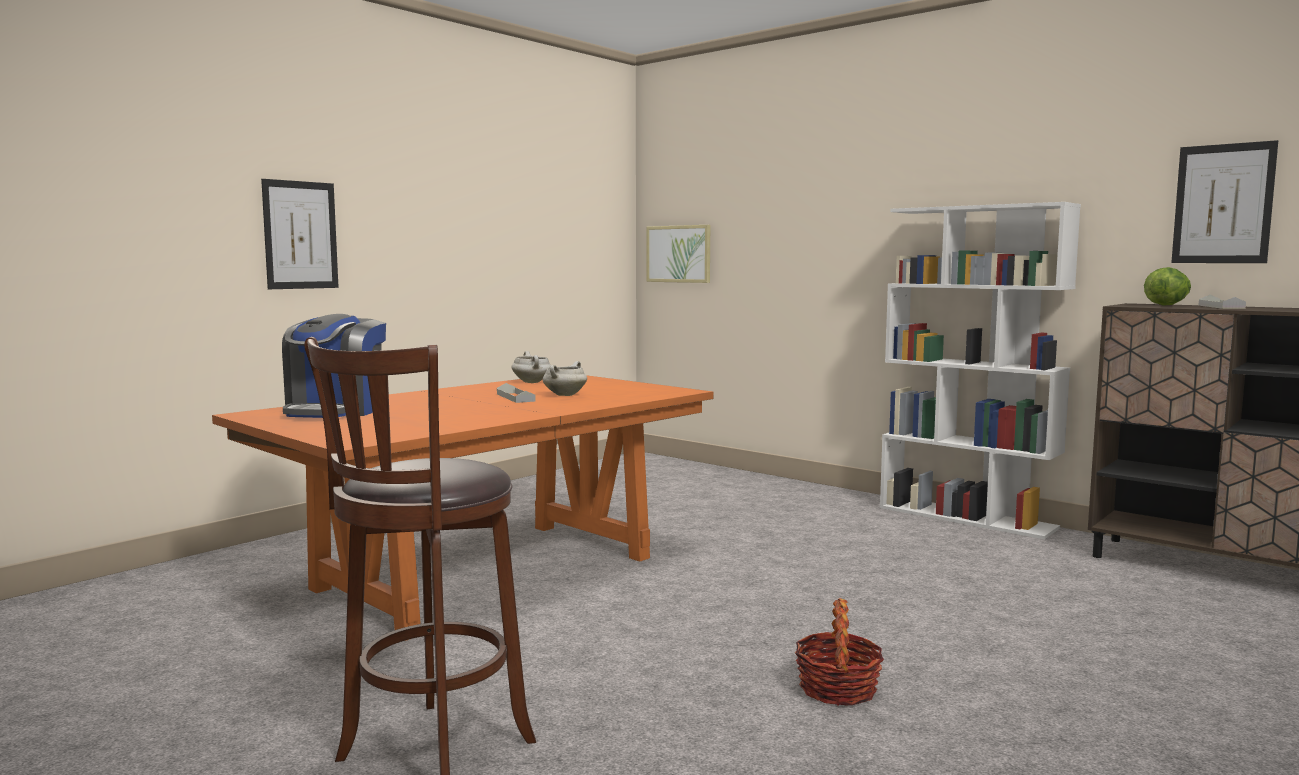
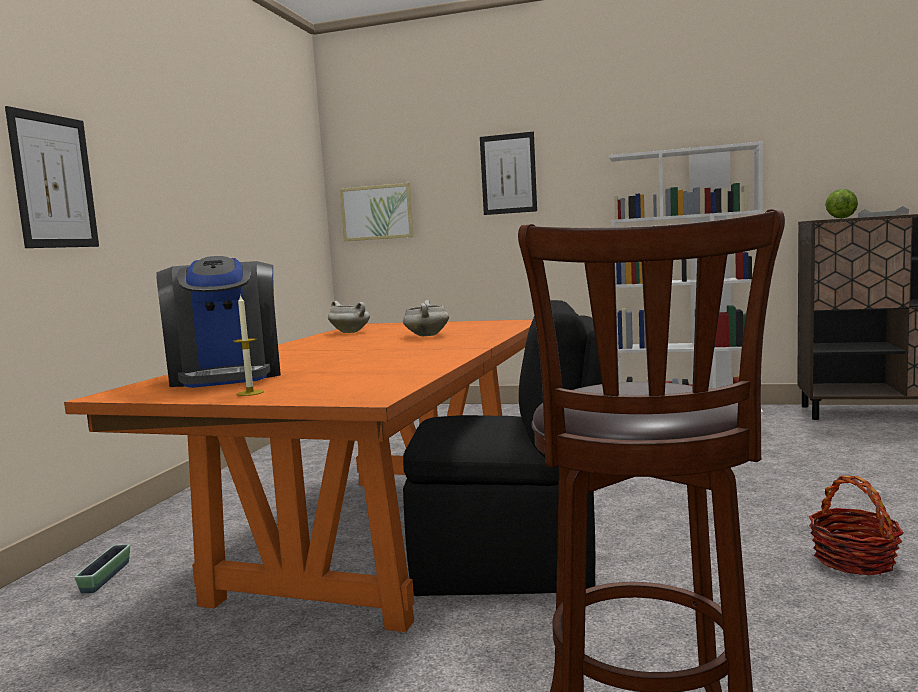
camera: 25 degrees left, 0 degrees up
grey tray [497,383,536,403] -> none
picture [1171,140,1278,263] -> picture moved to [480,132,537,215]
none -> planter [74,544,130,593]
none -> candle [233,294,264,396]
none -> black chair [403,300,602,596]

